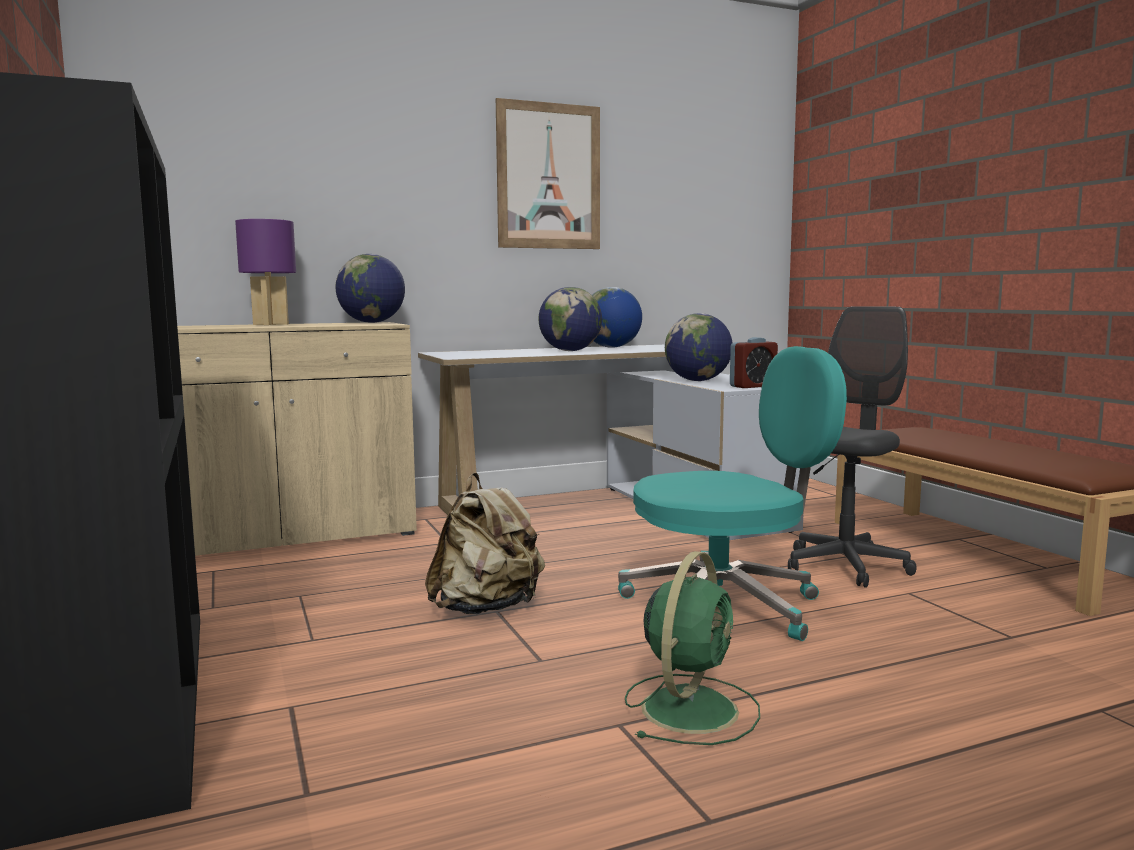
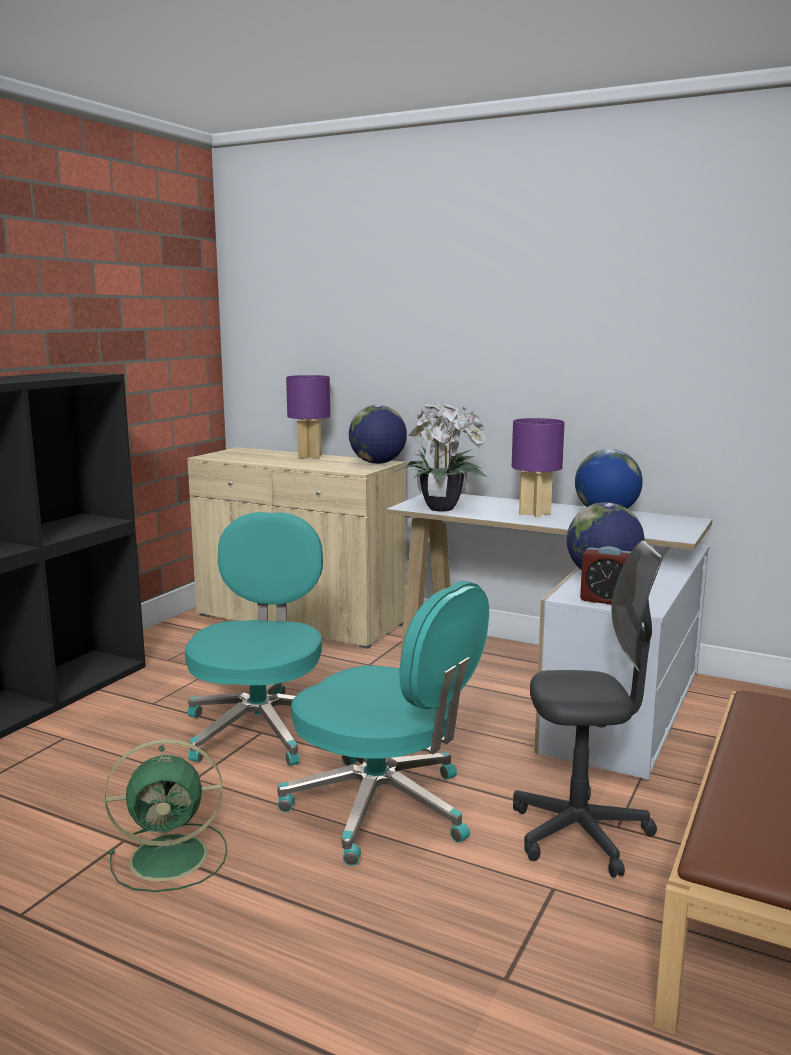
camera: 50 degrees right, 5 degrees up
beige backpack [425,473,545,614] -> turquoise office chair [185,512,323,766]
picture [496,98,600,249] -> none
globe [538,287,602,351] -> purple table lamp [512,418,565,518]
none -> potted plant [393,402,487,511]

